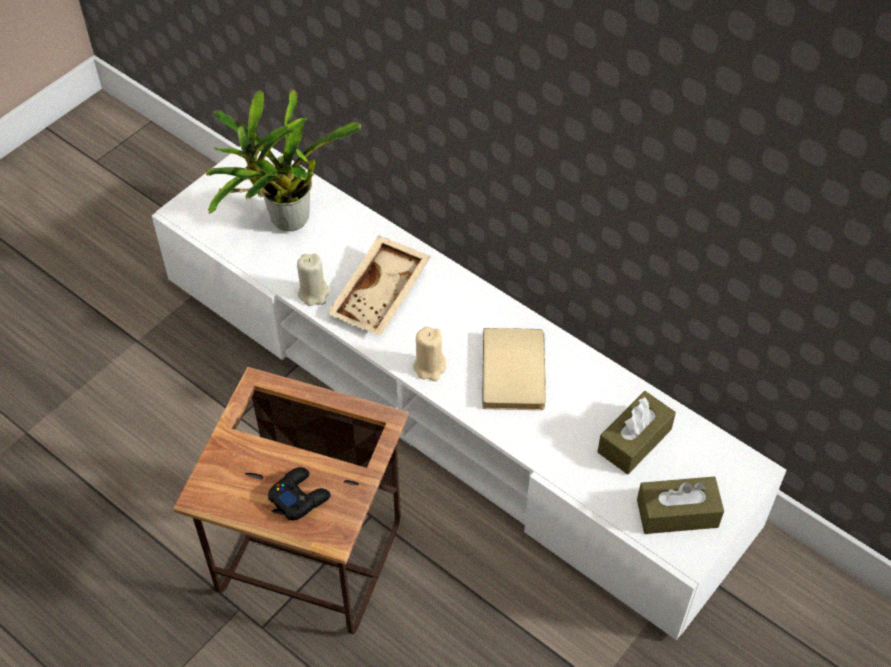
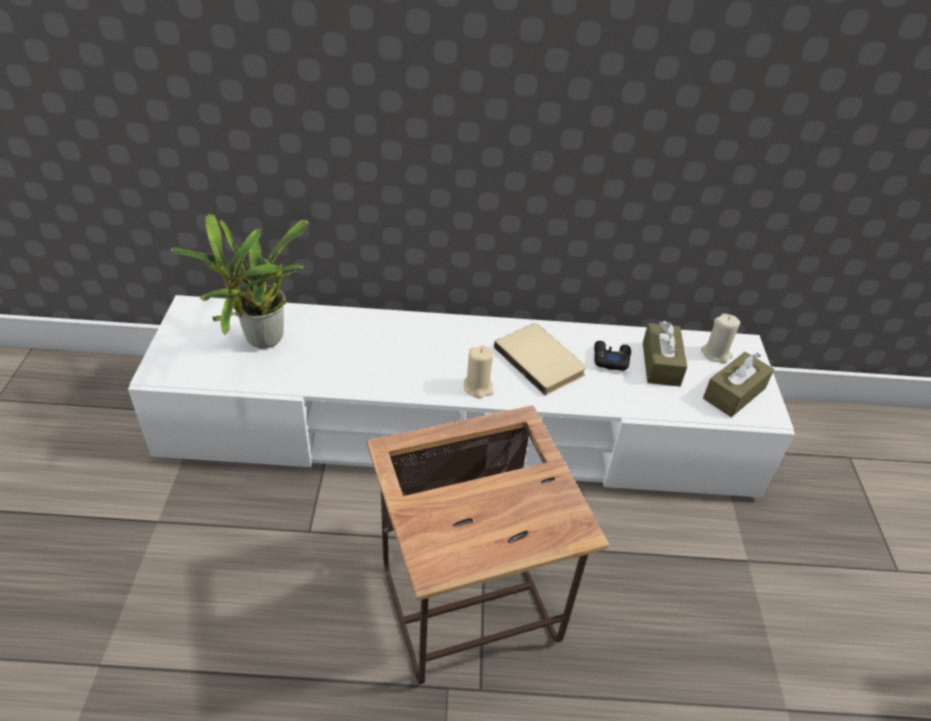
camera: 40 degrees left, 10 degrees down
black game controller [268,467,331,520] -> black game controller moved to [594,341,631,371]
beige candle [297,254,329,306] -> beige candle moved to [701,314,740,363]
beige tray [327,235,431,336] -> none

